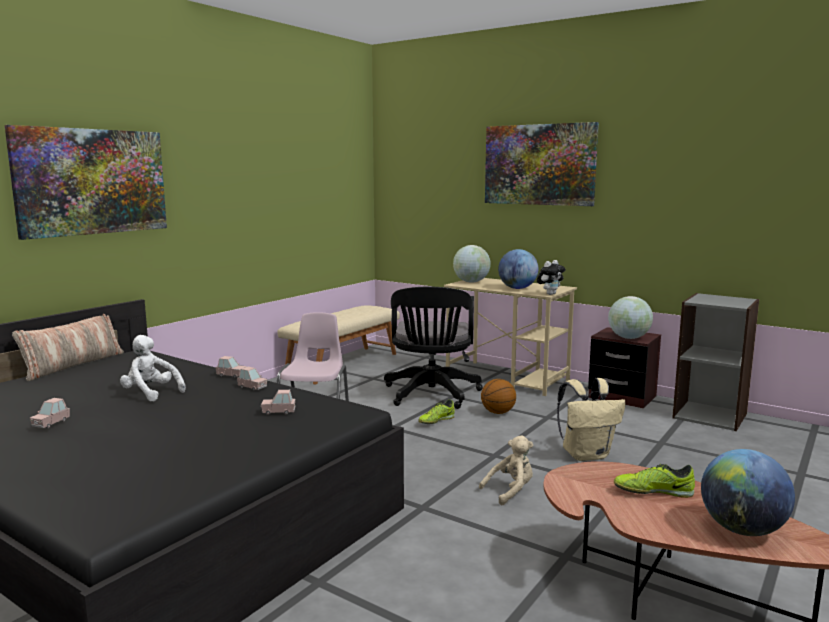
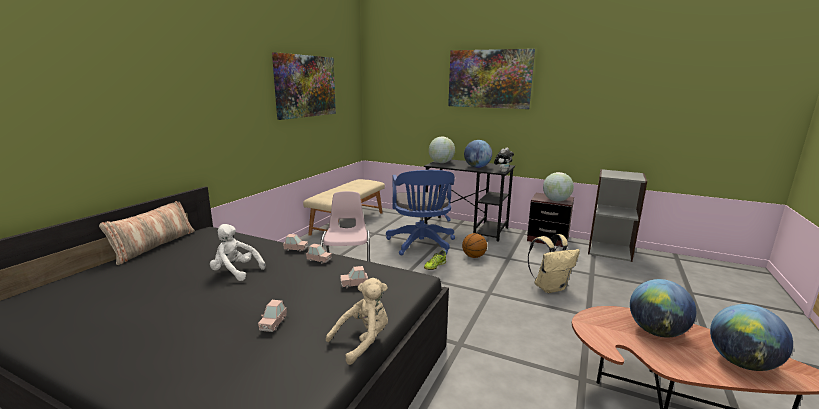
camera: 10 degrees left, 5 degrees up
picture [4,125,167,240] -> picture moved to [272,52,336,120]
pink toy car [30,398,70,428] -> pink toy car moved to [258,300,287,332]
black office chair [384,287,483,409] -> blue office chair [386,170,455,255]
beige desk [444,278,577,396] -> black desk [424,160,515,242]
beige plush toy [479,435,533,506] -> beige plush toy moved to [326,278,388,365]
shoe [614,464,695,498] -> globe [630,279,696,338]

